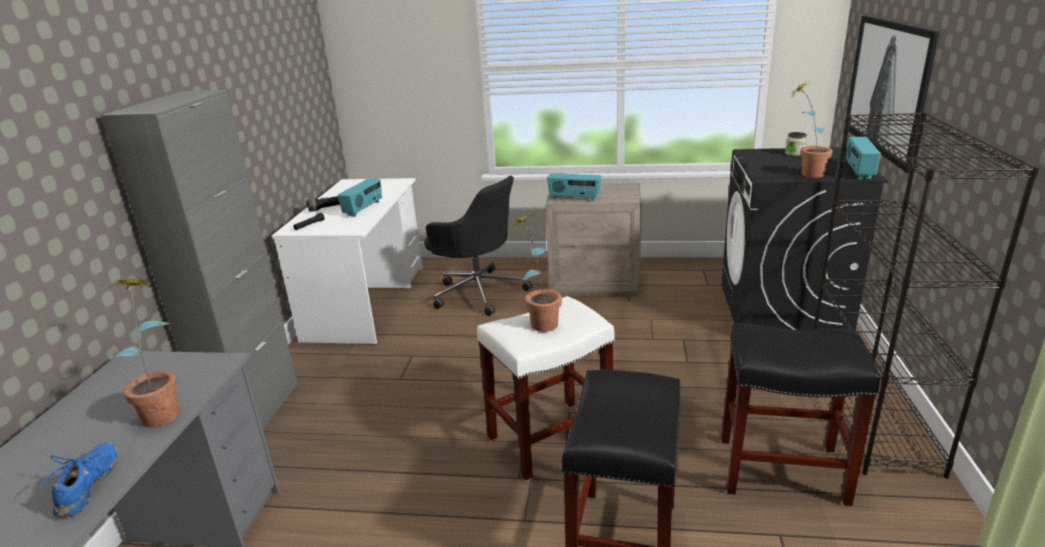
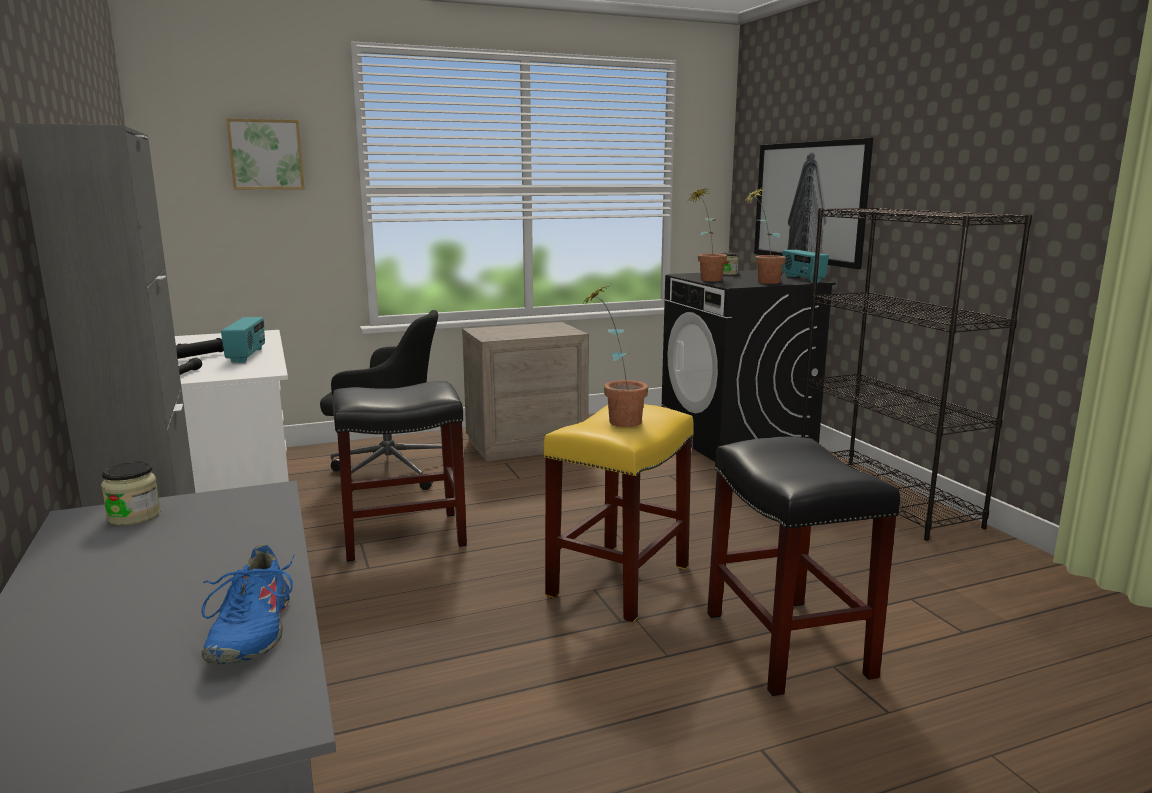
camera: 30 degrees left, 10 degrees down
blue shoe [38,442,118,517] -> blue shoe turned 150 degrees counterclockwise [202,544,295,664]
potted plant [108,278,179,427] -> potted plant moved to [688,187,727,282]
white stool [477,296,615,481] -> yellow stool [543,404,694,622]
radio [547,173,601,201] -> none
black stool [721,323,880,506] -> black stool moved to [333,381,467,561]
none -> jar [101,462,161,526]
none -> picture [226,118,305,189]

